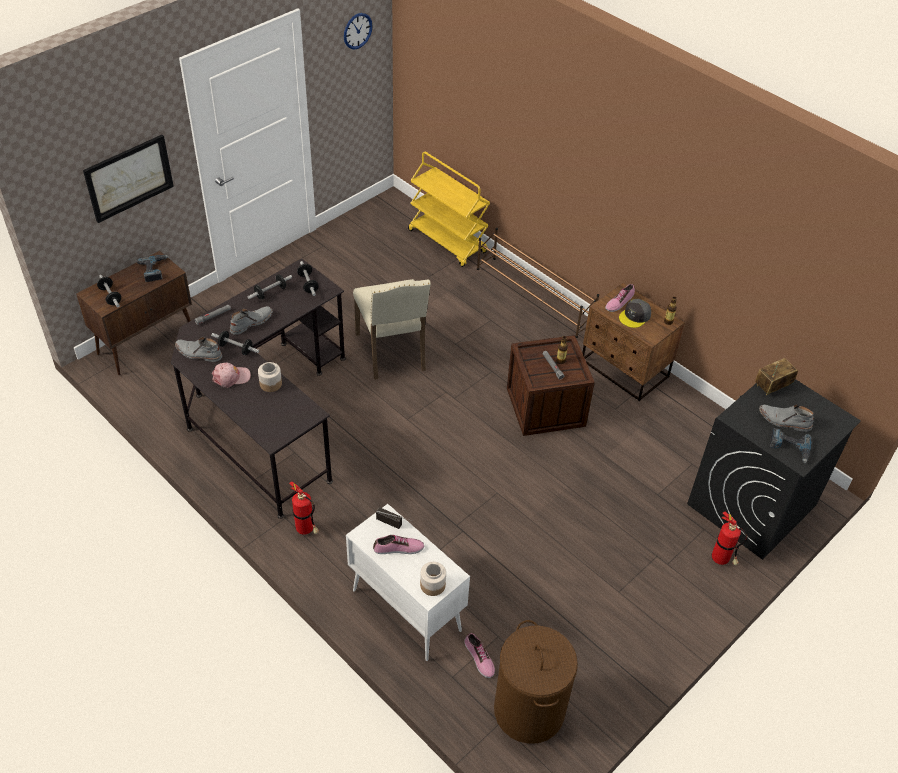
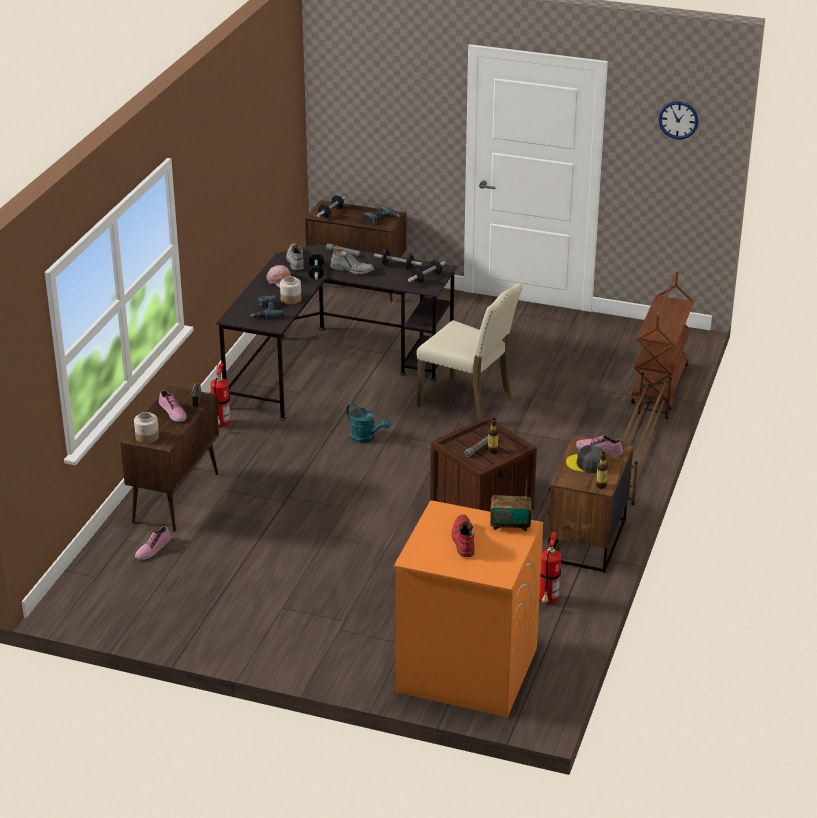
camera: 65 degrees right, 15 degrees down
picture [83,135,174,223] -> none
white cabinet [346,504,470,661] -> brown cabinet [120,386,219,532]
beige chair [353,279,431,380] -> beige chair turned 105 degrees counterclockwise [416,283,523,420]
yellow cart [408,152,490,267] -> brown cart [631,272,694,410]
brown laundry basket [494,620,578,744] -> none
black washing machine [687,379,861,560] -> orange washing machine [394,500,543,717]
fire extinguisher [712,511,748,565] -> fire extinguisher moved to [539,532,561,604]
radio [755,358,798,395] -> radio turned 150 degrees clockwise [490,479,532,531]
grey boot [759,404,814,432] -> red boot [451,514,474,557]
power drill [770,428,812,463] -> power drill moved to [250,295,284,318]
none -> turquoise watering can [346,403,391,443]

